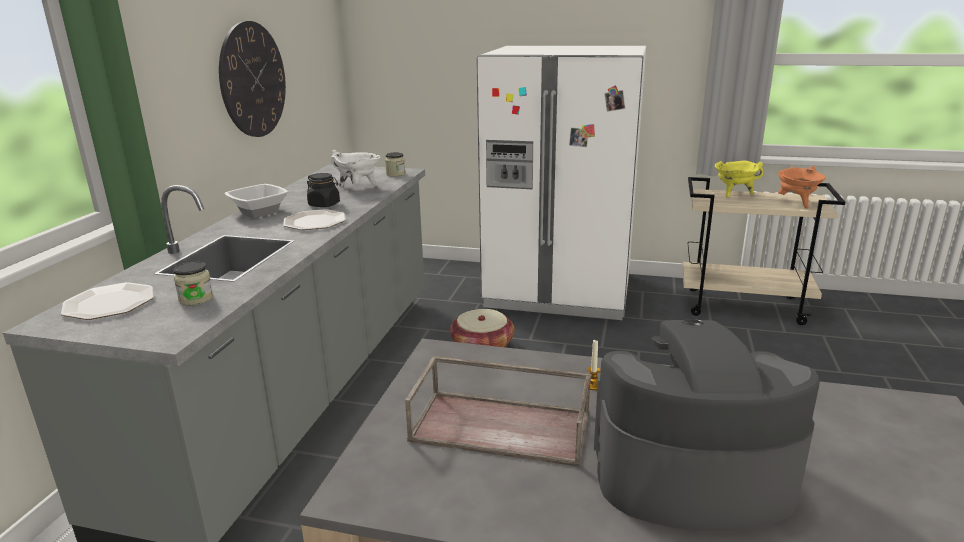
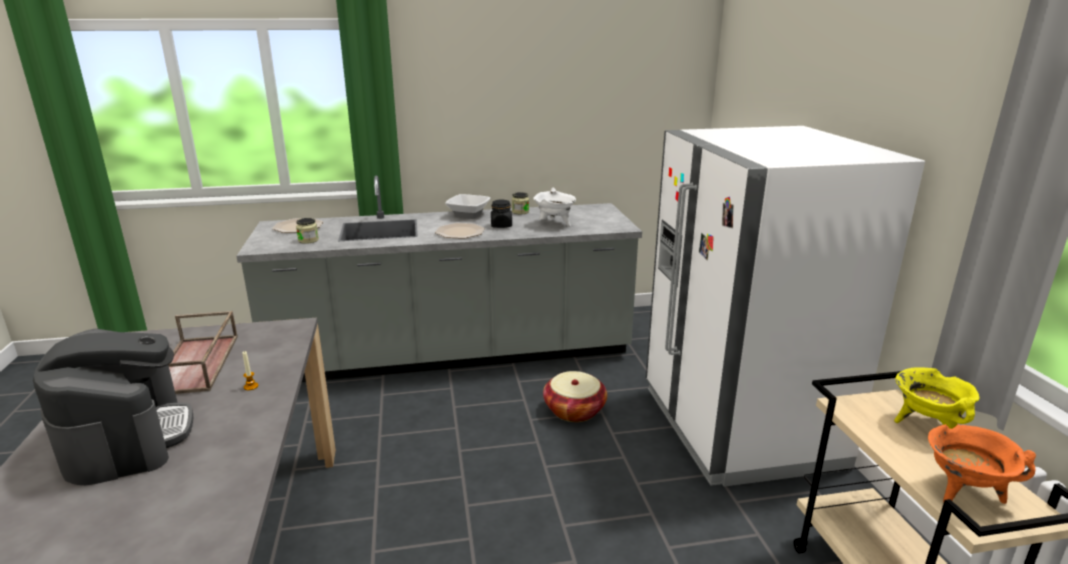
camera: 65 degrees right, 0 degrees up
wall clock [219,21,286,137] -> none
jar [385,152,406,177] -> jar moved to [512,192,529,214]

